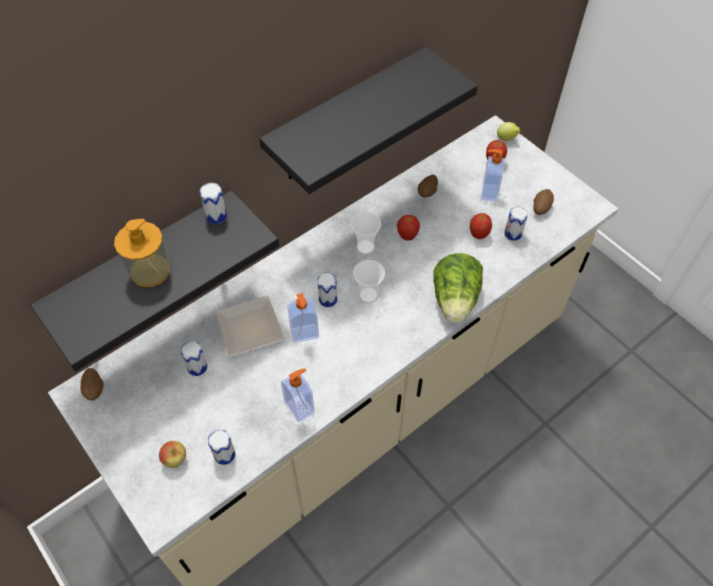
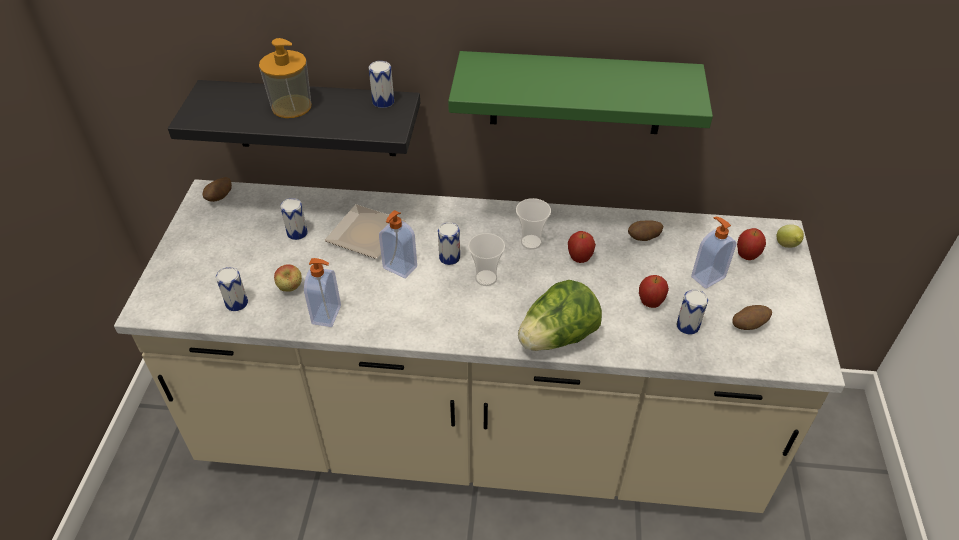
camera: 45 degrees right, 10 degrees down
apple [159,441,186,468] -> apple moved to [274,264,302,291]
black shelf [259,47,478,194] -> green shelf [448,51,713,134]

